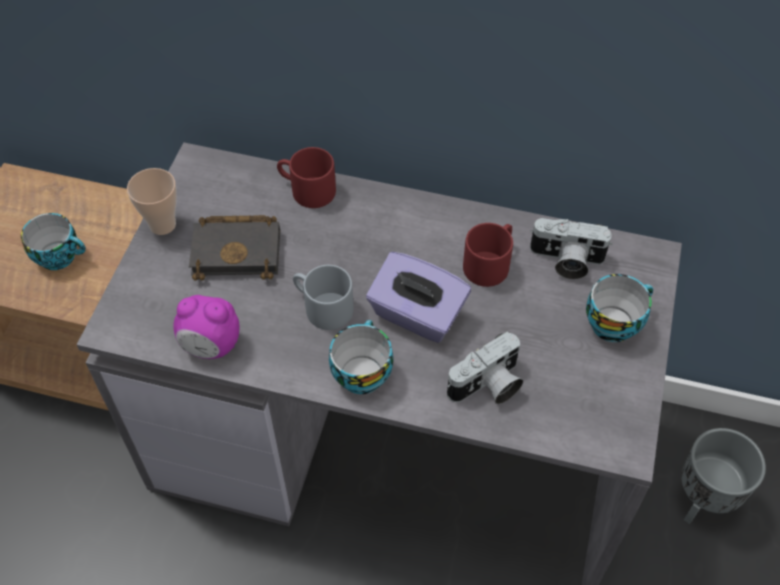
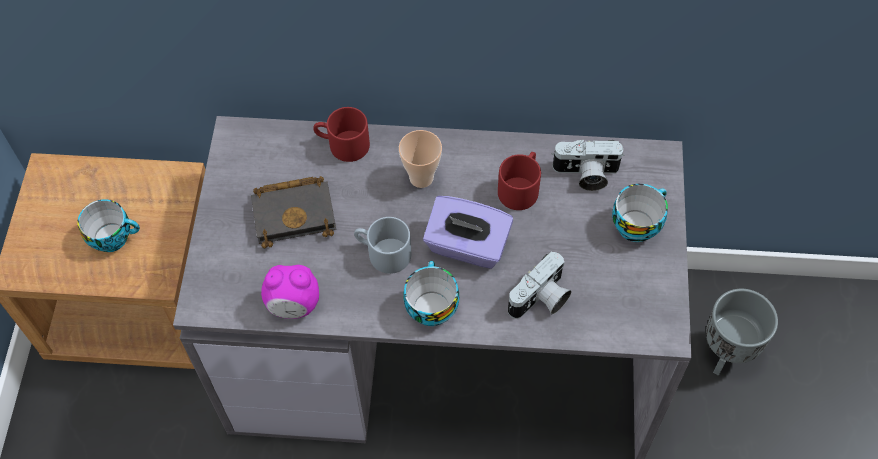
camera: 10 degrees left, 5 degrees up
cup [127,168,177,235] -> cup moved to [399,130,442,188]

